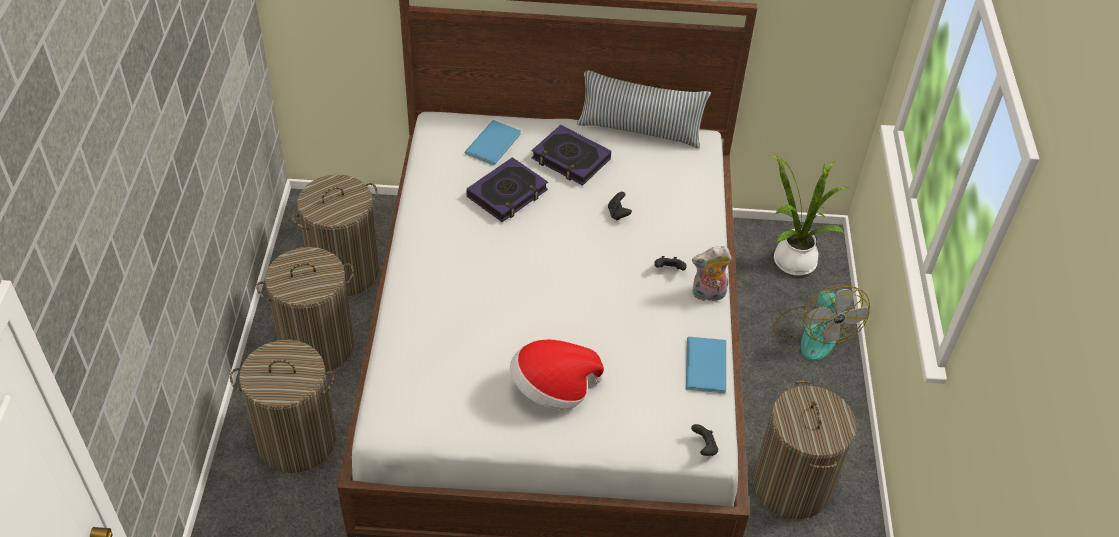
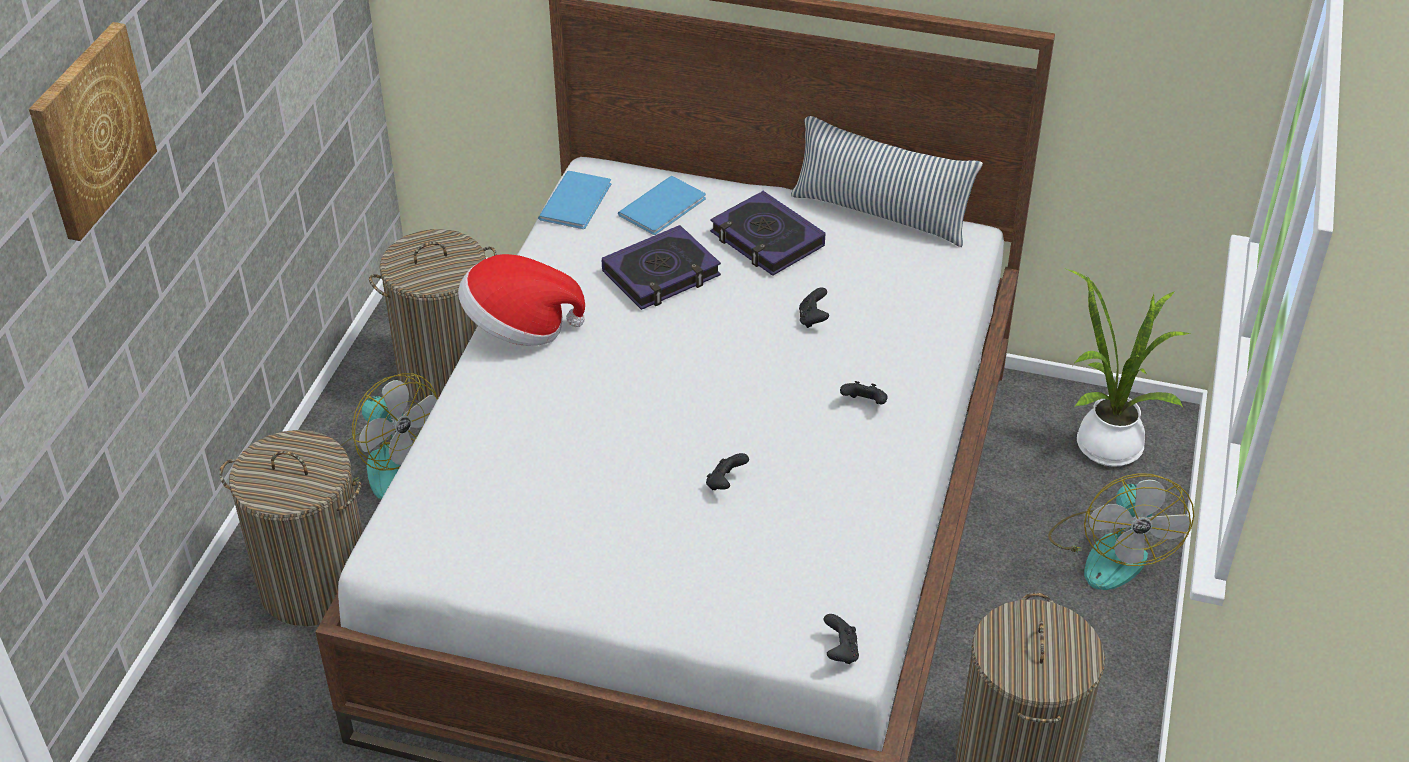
camera: 15 degrees right, 5 degrees down
laundry basket [256,247,354,372] -> fan [341,373,438,499]
hat [510,340,604,410] -> hat moved to [458,254,585,346]
blue book [686,337,727,393] -> blue book moved to [538,171,611,229]
plush toy [692,246,732,301] -> none
none -> picture [29,22,157,241]
none -> black game controller [706,453,749,490]

